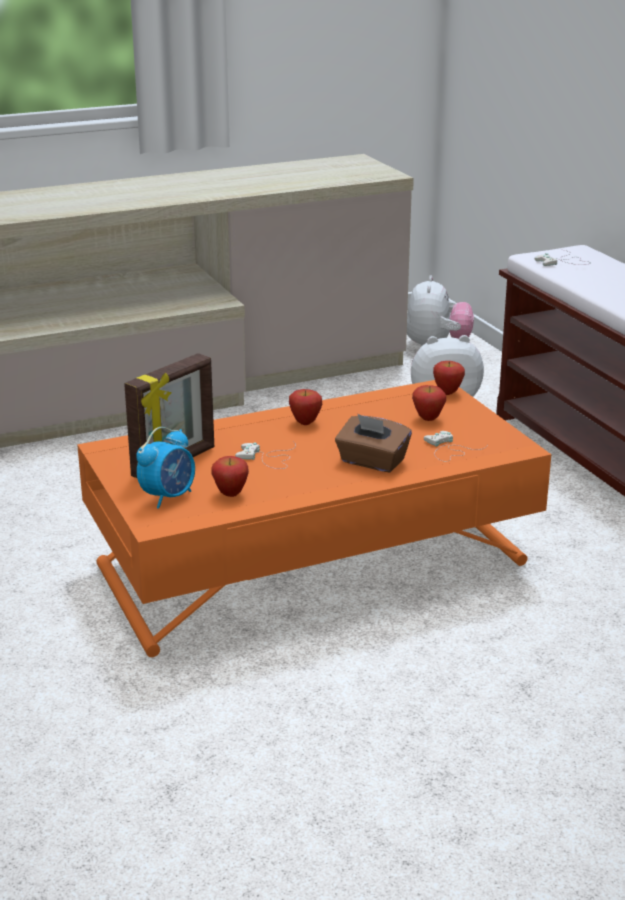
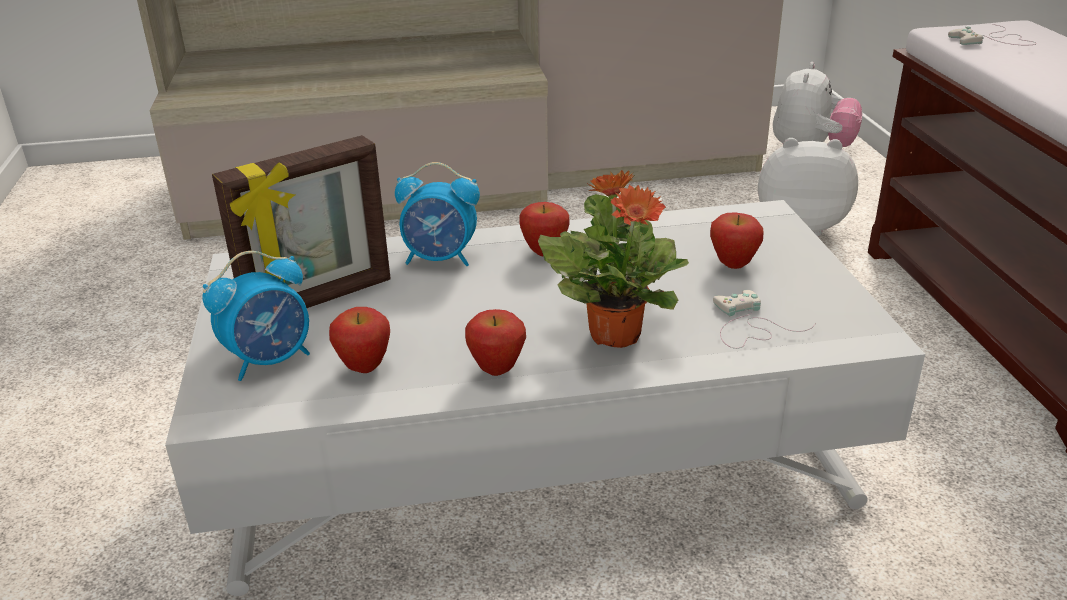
camera: 15 degrees right, 5 degrees up
orange coffee table [77,380,552,657] -> white coffee table [165,200,925,596]
white game controller [235,441,296,469] -> none
brown tissue box [335,414,412,473] -> potted plant [538,170,689,348]
apple [433,361,465,395] -> apple moved to [465,309,526,376]
none -> alarm clock [395,162,480,266]

